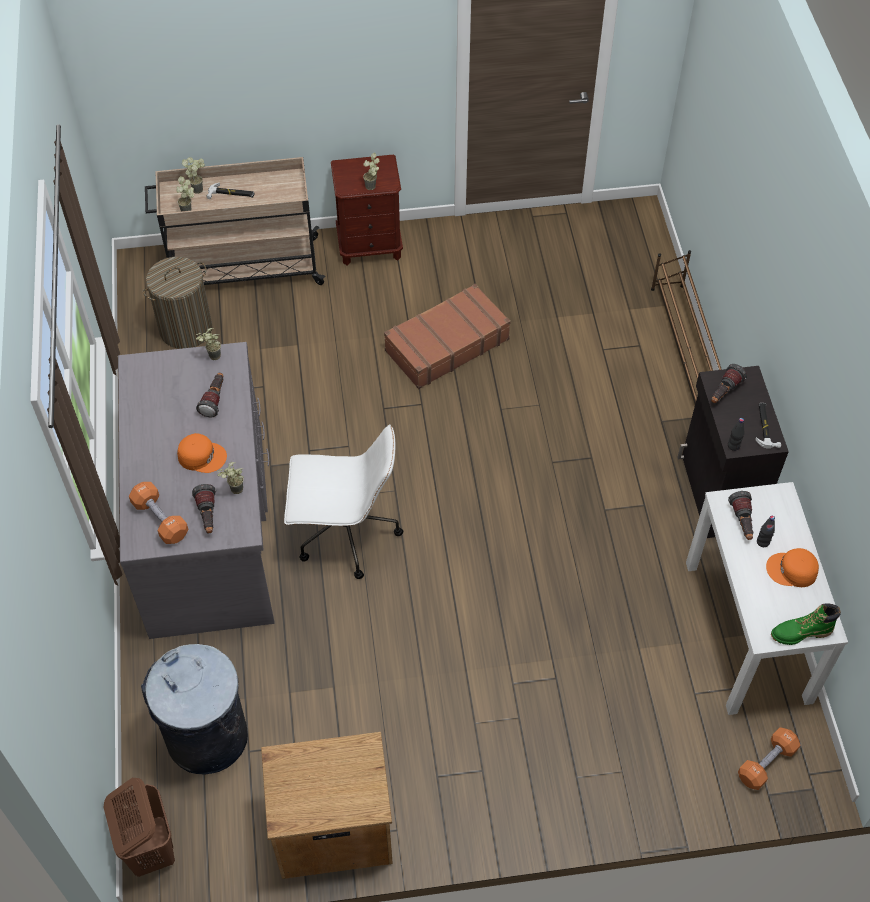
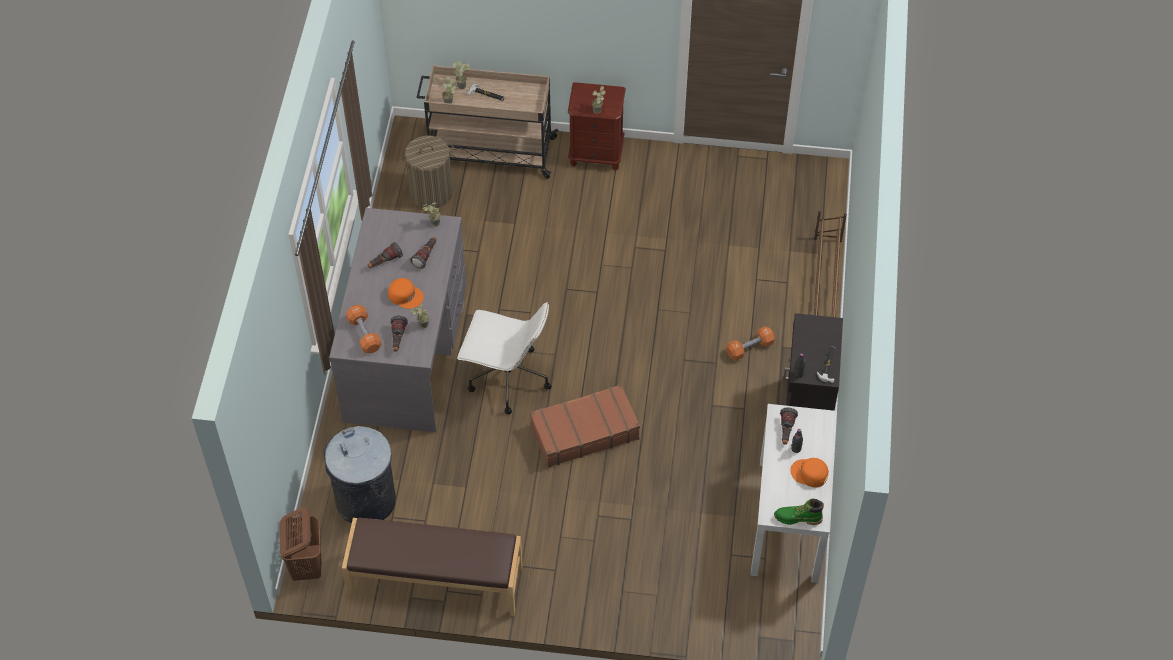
camera: 15 degrees right, 0 degrees up
brown nightstand [261,732,393,879] -> brown bench [342,517,523,616]
brown suitcase [384,284,511,389] -> brown suitcase moved to [530,384,640,467]
flashlight [711,364,747,403] -> flashlight moved to [368,242,403,268]
orange dumbbell [738,727,800,790] -> orange dumbbell moved to [726,326,775,360]

